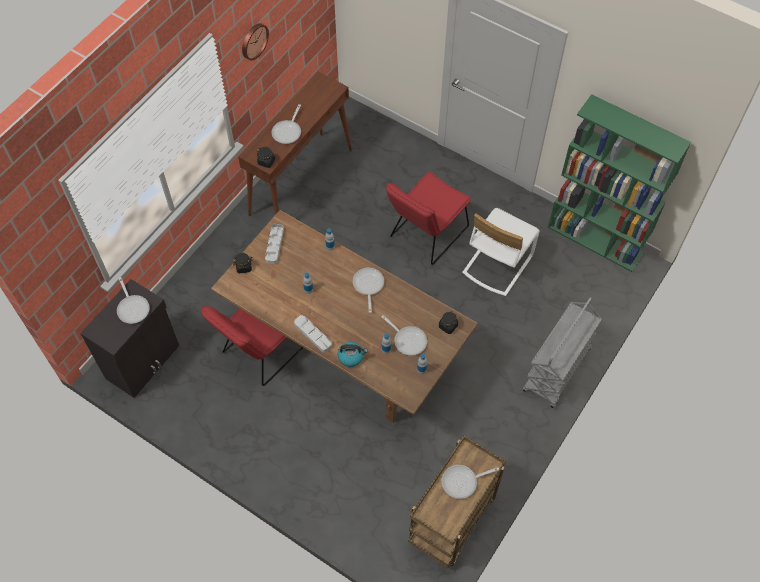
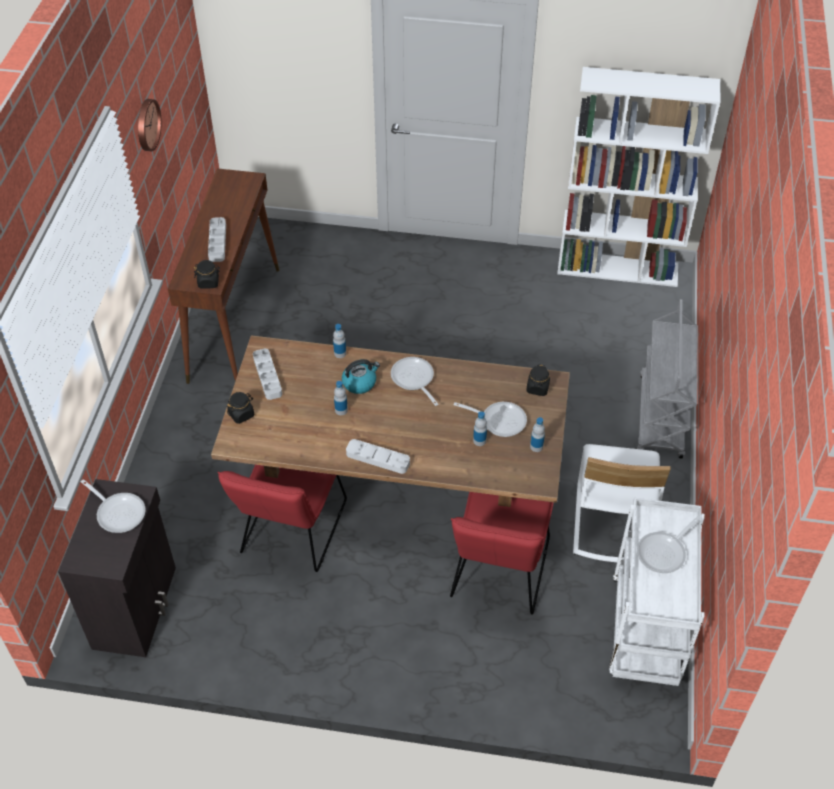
camera: 25 degrees left, 10 degrees down
frying pan [272,104,301,144] -> grey tray [208,217,226,262]
kettle [338,342,368,367] -> kettle moved to [342,359,380,394]
red chair [386,171,471,265] -> red chair moved to [450,492,554,615]
brown cart [408,435,506,568] -> white cart [609,498,705,686]
white chair [462,208,540,296] -> white chair moved to [573,444,671,562]
green bookcase [548,94,691,272] -> white bookcase [557,67,720,287]

